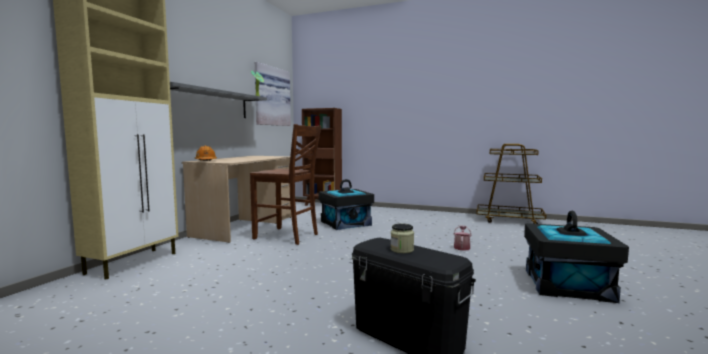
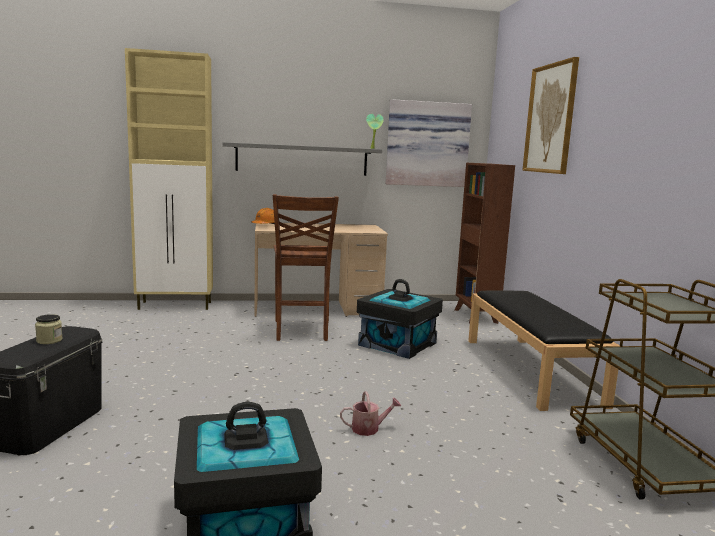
camera: 60 degrees right, 5 degrees up
none -> black bench [468,291,620,411]
none -> picture [522,57,579,174]

